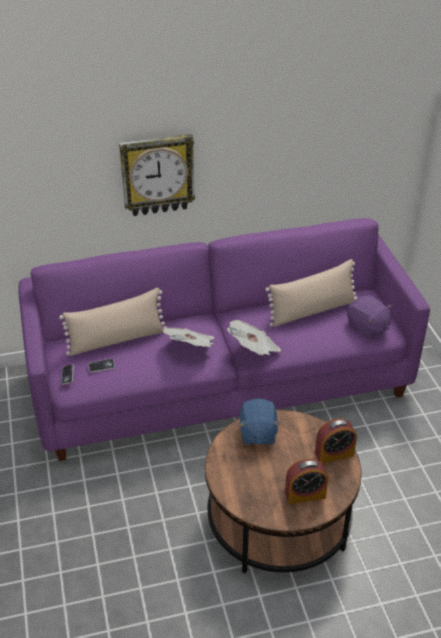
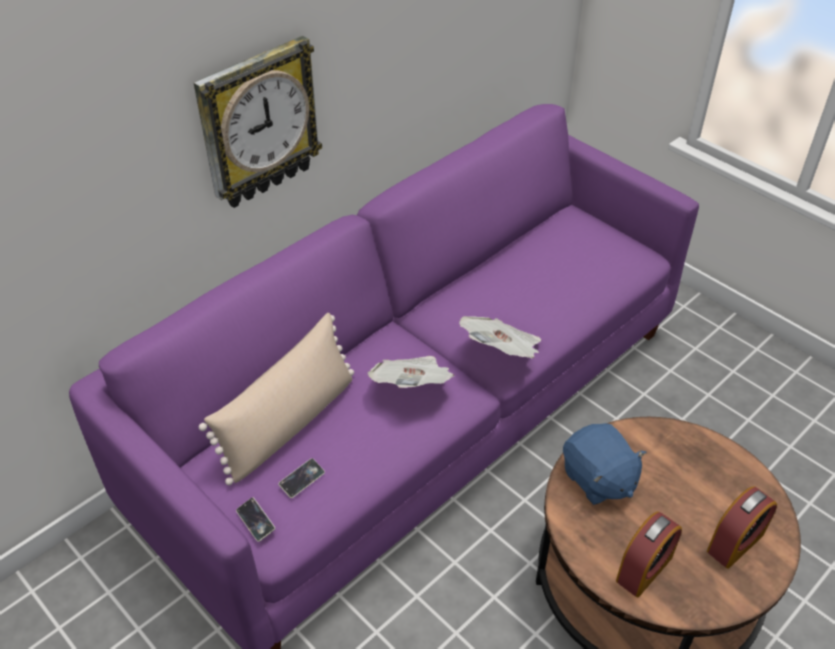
camera: 30 degrees left, 5 degrees up
beige pillow [265,259,357,327] -> none
alarm clock [315,418,357,463] -> alarm clock moved to [616,512,682,597]
purple plush toy [347,296,392,339] -> none

